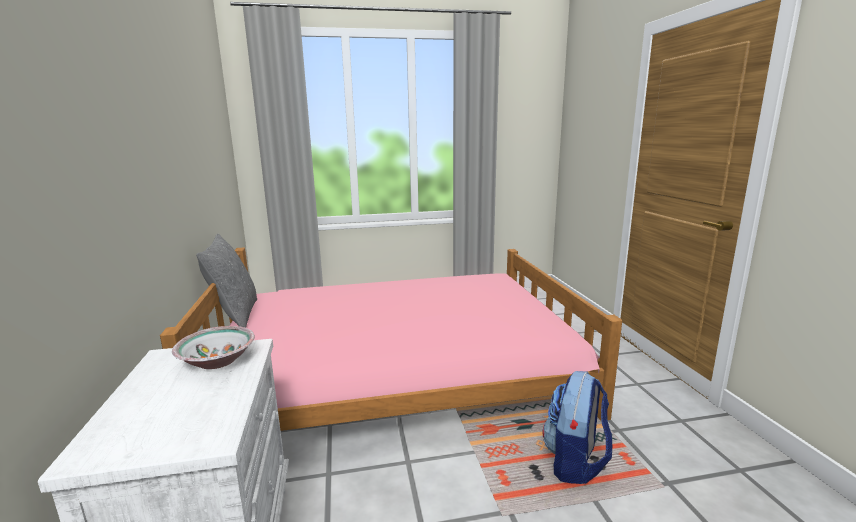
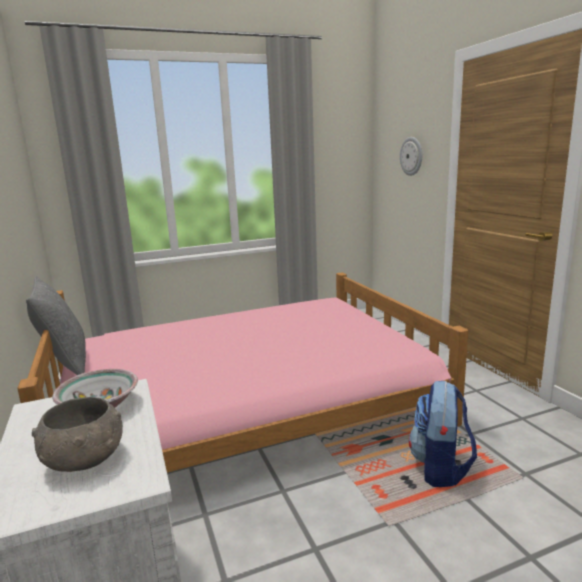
camera: 10 degrees left, 0 degrees up
none -> grey bowl [32,397,123,472]
none -> wall clock [400,137,422,176]

